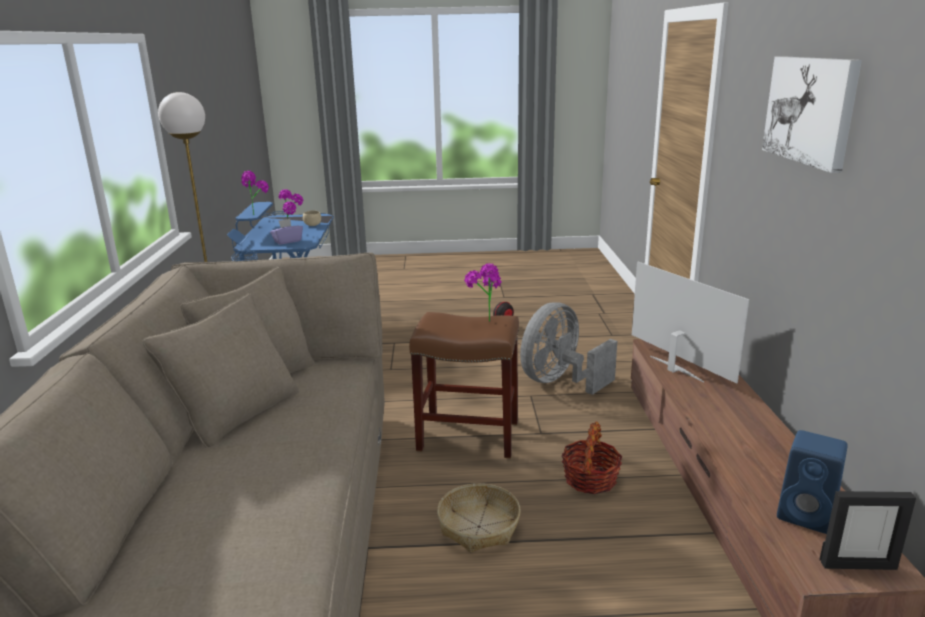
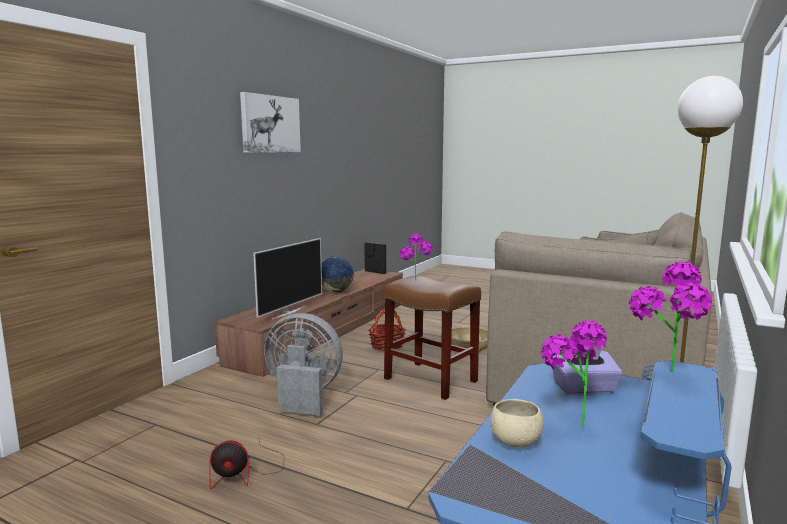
camera: 150 degrees left, 10 degrees down
grey fan [520,302,617,395] -> grey fan turned 150 degrees counterclockwise [264,313,343,416]
television [632,262,749,384] -> television turned 150 degrees counterclockwise [253,238,322,319]
blue speaker [777,430,847,534] -> none
none -> globe [321,257,354,293]

